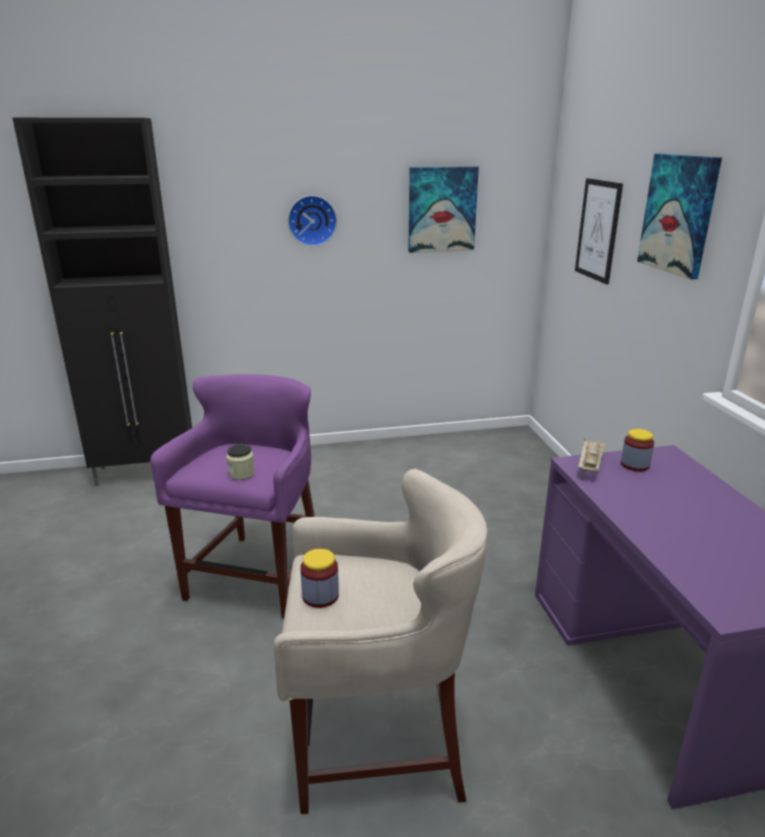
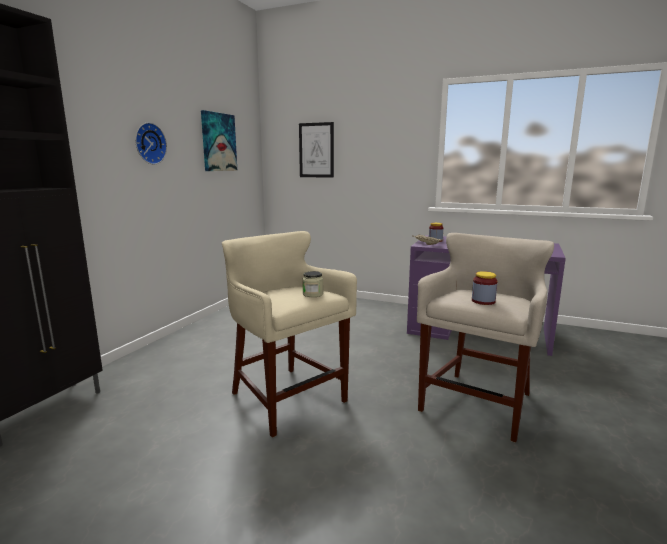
camera: 55 degrees left, 10 degrees down
purple stool [150,374,315,619] -> beige stool [222,231,357,438]
picture [637,154,722,280] -> none

